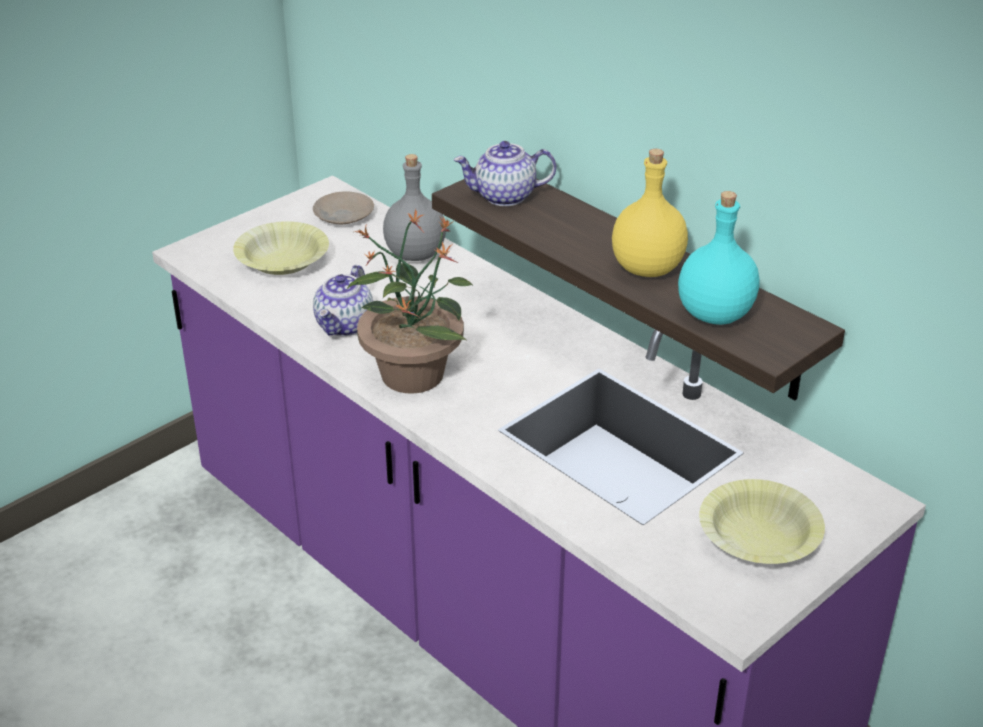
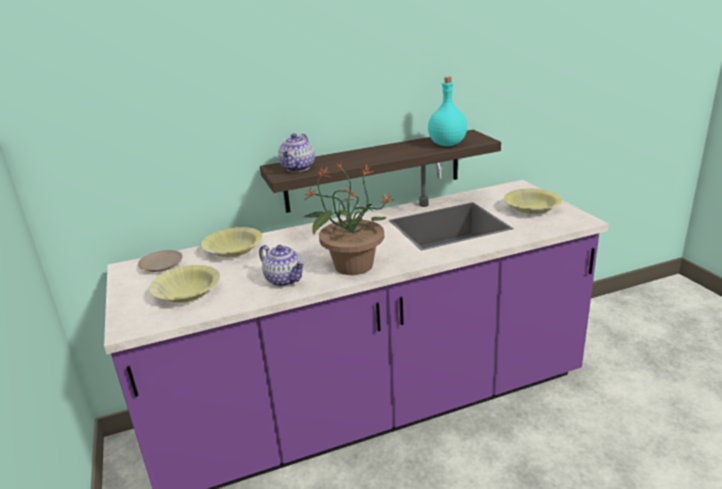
camera: 65 degrees left, 10 degrees down
grey bottle [383,154,446,261] -> yellow bowl [201,227,262,257]
yellow bottle [612,149,688,277] -> none

